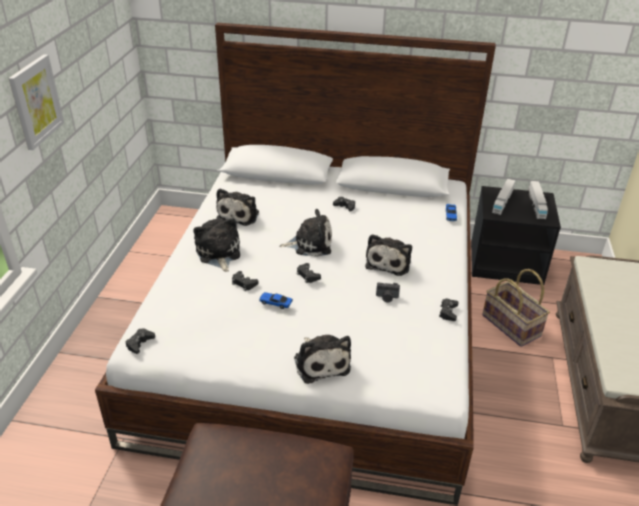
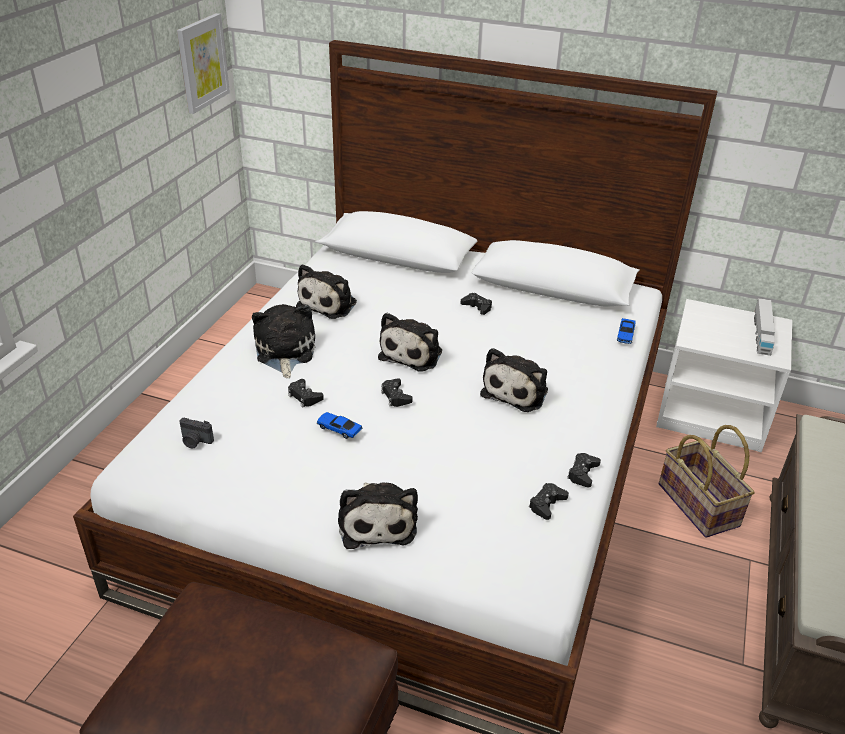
camera: 10 degrees right, 0 degrees up
picture [8,54,64,150] -> picture moved to [177,13,230,114]
black game controller [125,328,155,354] -> black game controller moved to [529,483,569,520]
plush toy [279,209,332,257] -> plush toy turned 105 degrees clockwise [378,313,442,372]
camera [376,282,400,302] -> camera moved to [179,418,214,449]
black nightstand [471,186,561,285] -> white nightstand [656,299,792,452]
toy truck [492,178,516,215] -> none

